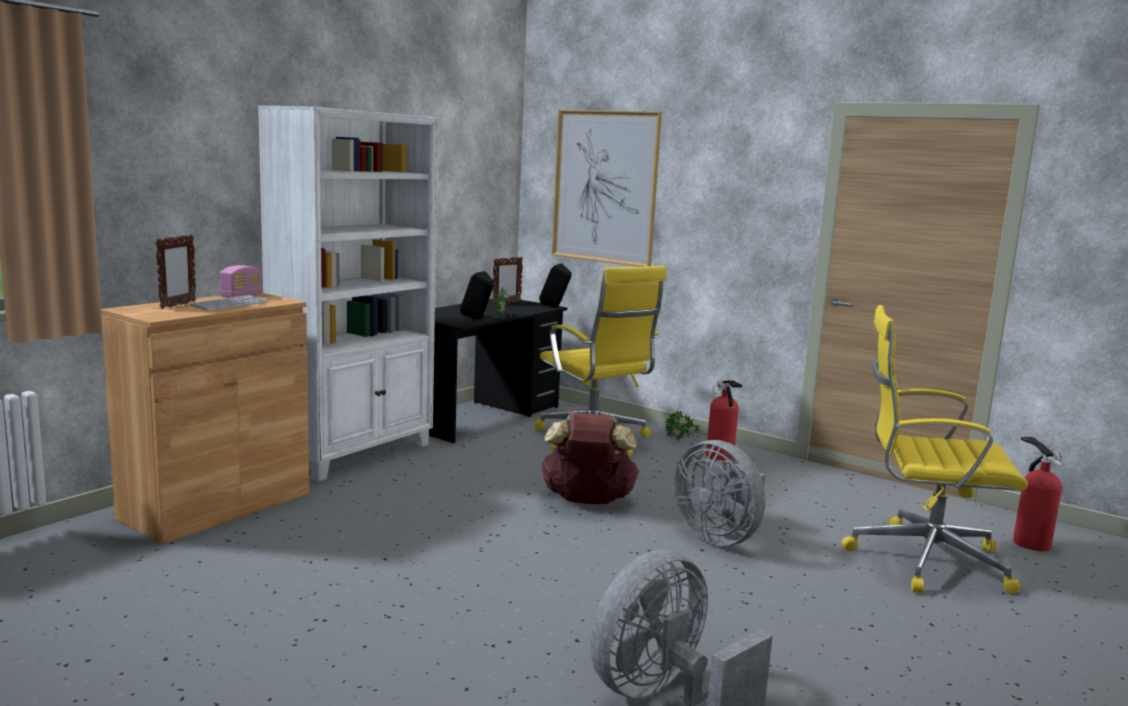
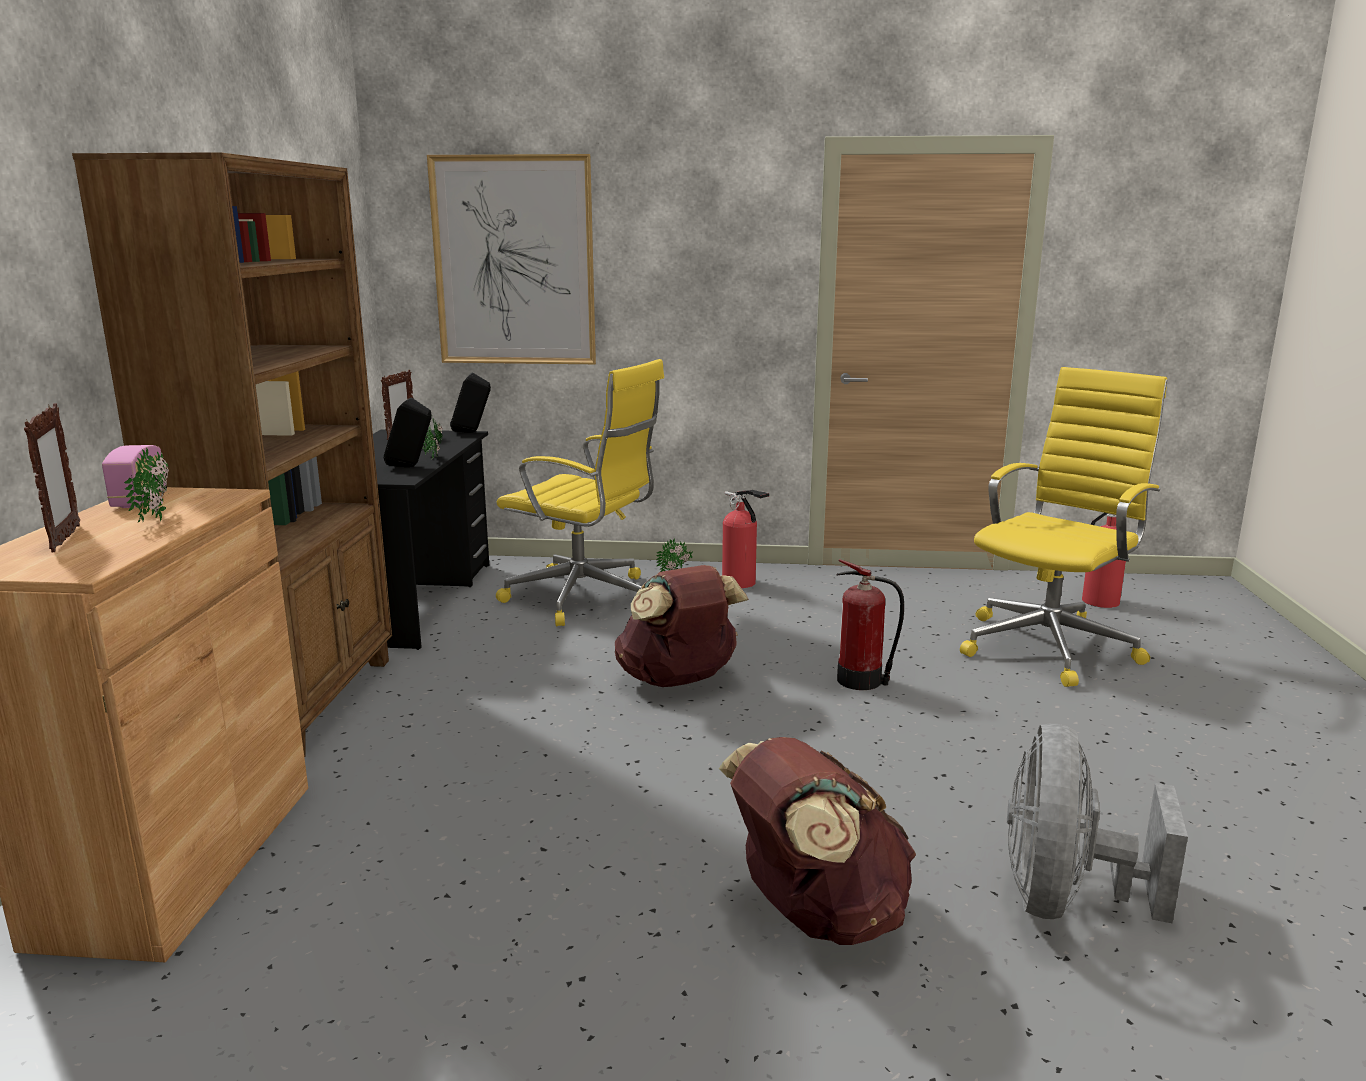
camera: 30 degrees left, 5 degrees up
keyboard [190,295,269,311] -> potted plant [124,447,169,522]
white bookcase [258,105,438,482] -> brown bookcase [72,152,392,757]
grey fan [674,440,766,546] -> fire extinguisher [837,559,904,690]
yellow office chair [841,305,1028,594] -> yellow office chair turned 150 degrees clockwise [960,367,1167,687]
none -> brown backpack [719,737,916,945]

